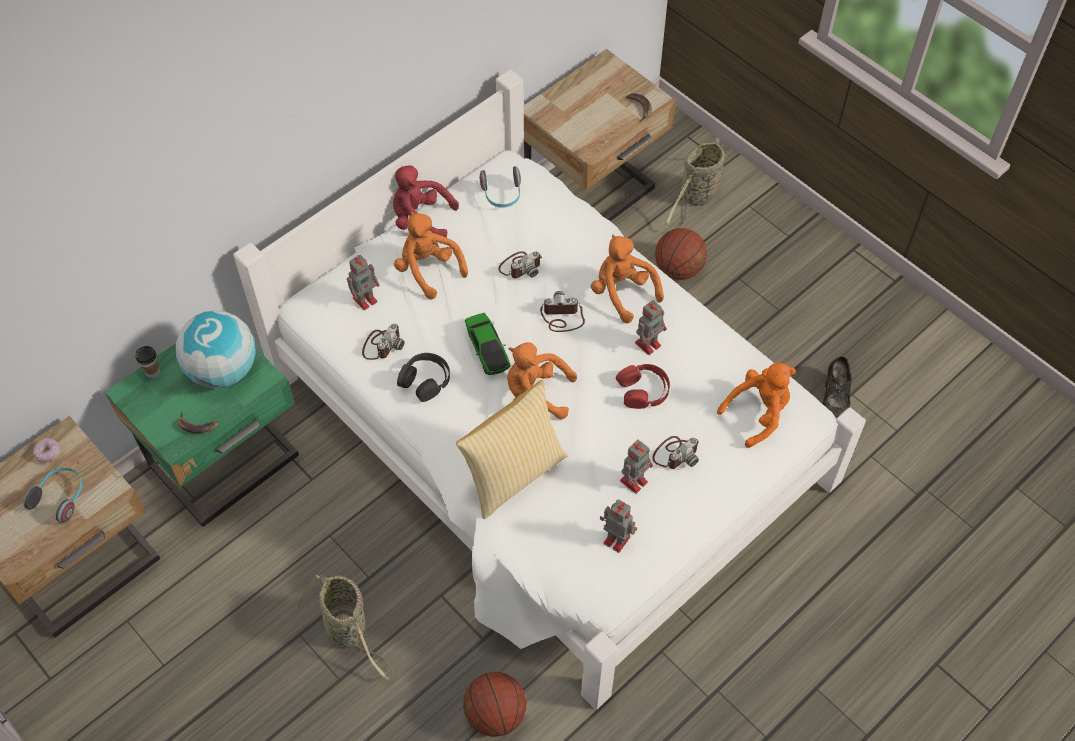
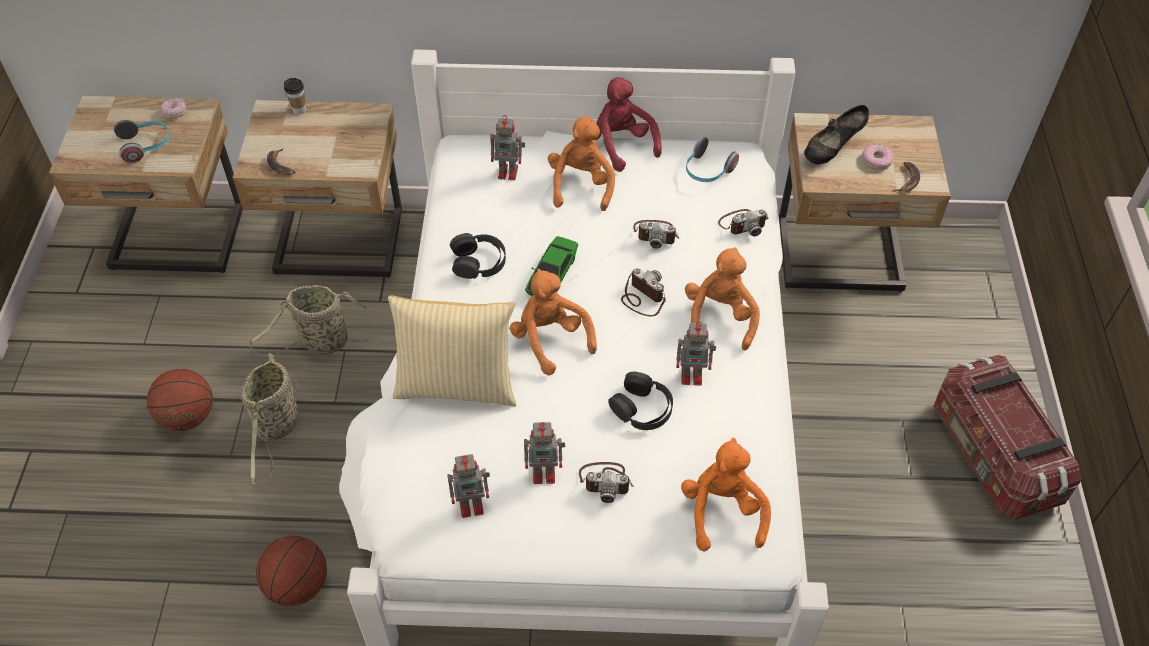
camera: 45 degrees right, 5 degrees down
green nightstand [105,344,299,527] -> beige nightstand [233,100,402,278]
globe [176,310,256,388] -> none
camera [362,324,405,360] -> camera moved to [718,209,769,237]
toy robot [600,499,637,553] -> toy robot turned 90 degrees clockwise [447,454,490,518]
red headphones [616,364,670,409] -> black headphones [608,372,673,430]
basketball [655,228,707,280] -> basketball moved to [147,369,213,431]
basket [665,137,725,230] -> basket moved to [248,285,375,356]
orange plush toy [717,363,796,448] -> orange plush toy turned 105 degrees counterclockwise [681,437,771,551]
black shoe [823,356,852,418] -> black shoe moved to [804,105,869,164]
none -> donut [862,144,894,170]
none -> storage box [934,355,1082,520]

